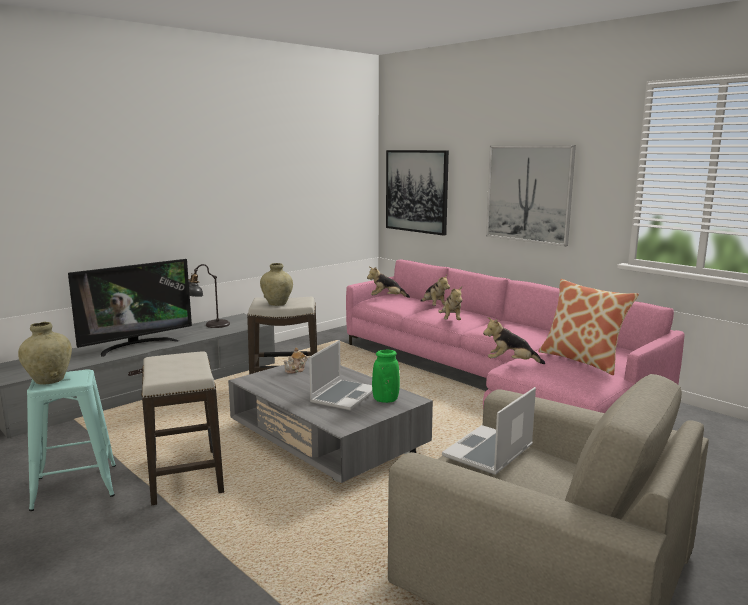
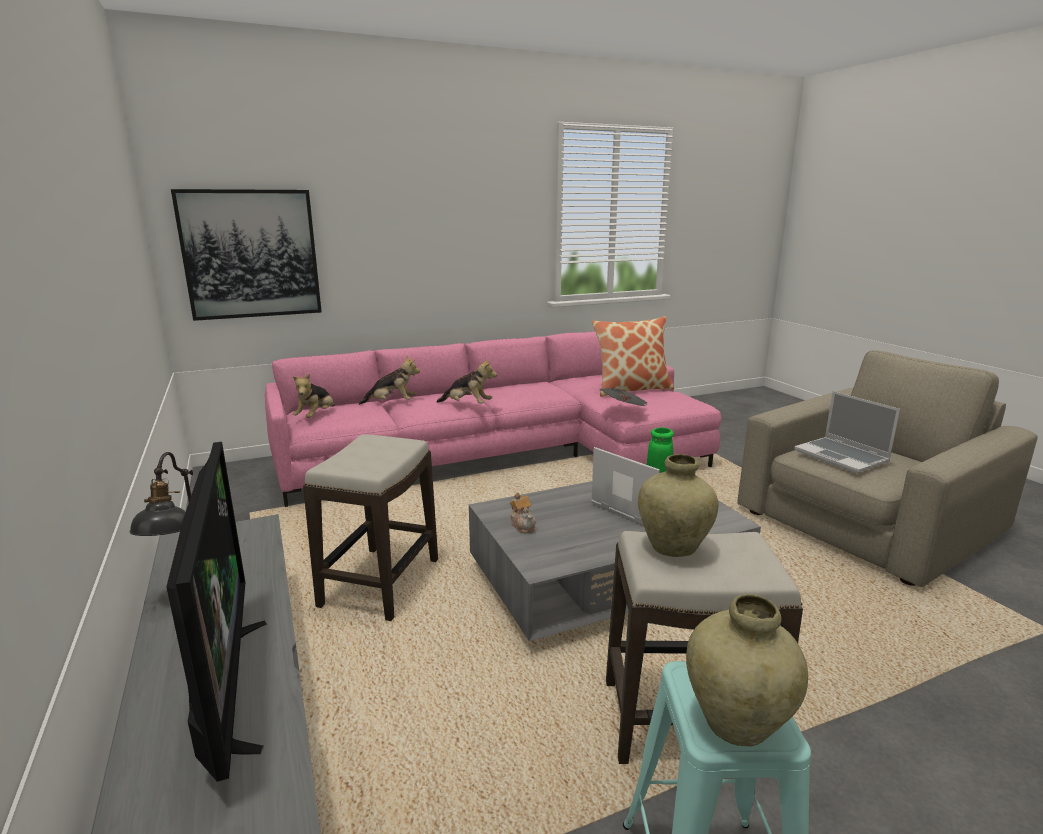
camera: 70 degrees left, 5 degrees up
beige vase [260,263,293,306] -> beige vase moved to [638,454,718,557]
plush toy [483,317,545,364] -> newspaper [599,388,648,406]
picture [486,145,576,246] -> none

